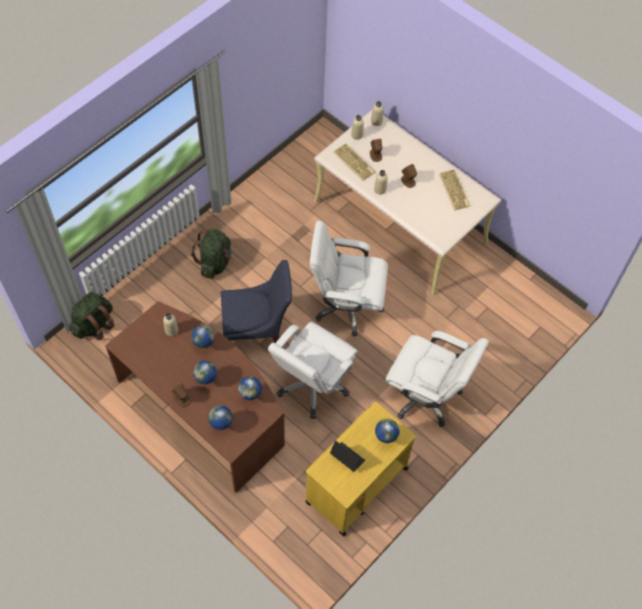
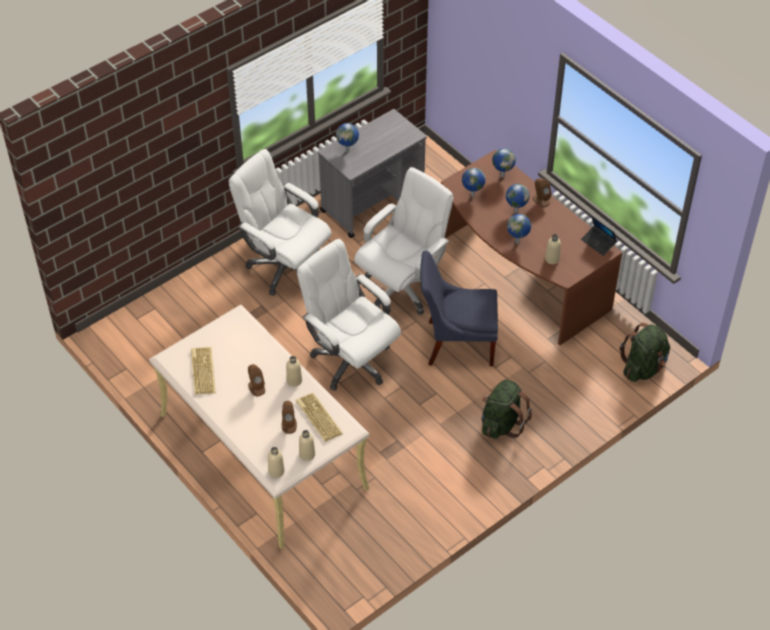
camera: 170 degrees left, 10 degrees down
yellow cart [305,402,416,536] -> grey cart [318,109,427,238]
white office chair [310,221,388,337] -> white office chair turned 150 degrees counterclockwise [297,239,401,391]
laptop [330,441,365,472] -> laptop moved to [581,216,617,256]

